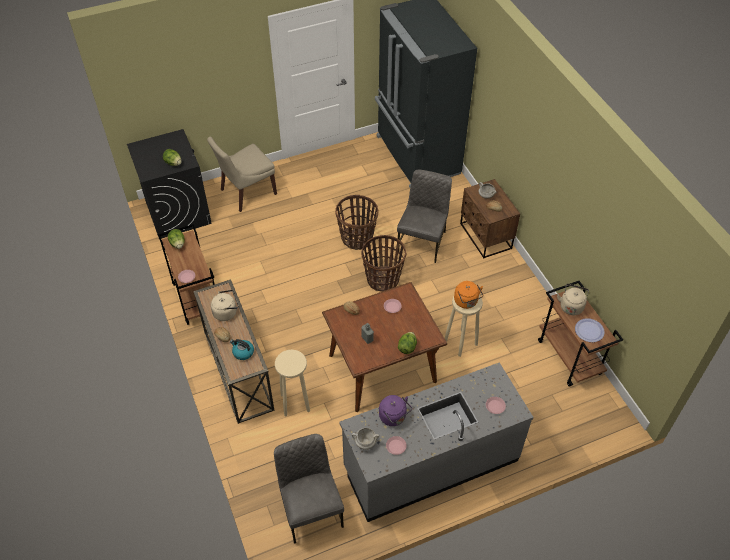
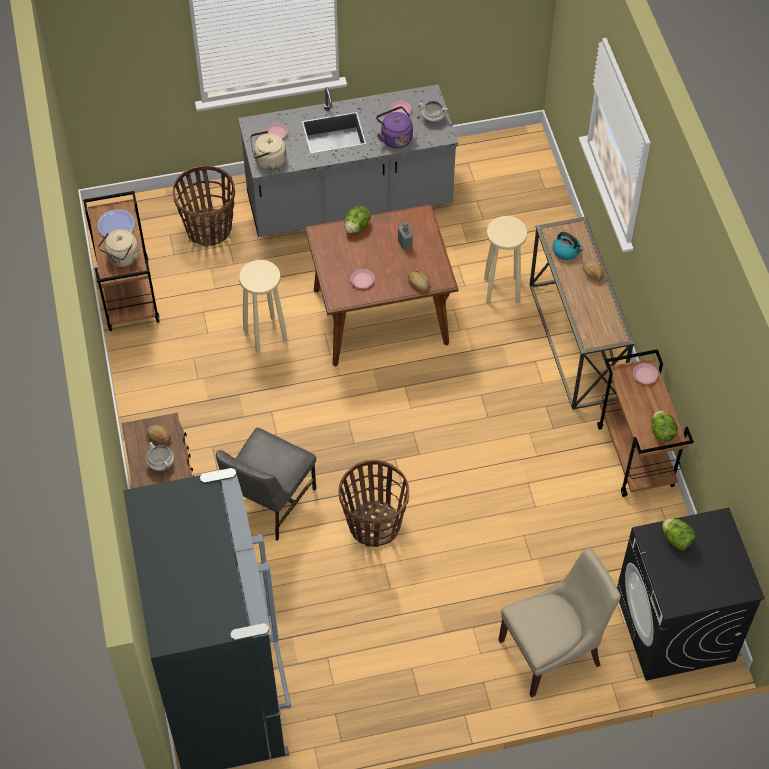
camera: 170 degrees left, 5 degrees up
beige kettle [211,290,238,321] -> beige kettle moved to [250,131,286,170]
grey chair [274,434,344,544] -> none
basket [362,235,406,292] -> basket moved to [173,166,235,247]
orange kettle [454,281,483,309] -> none

